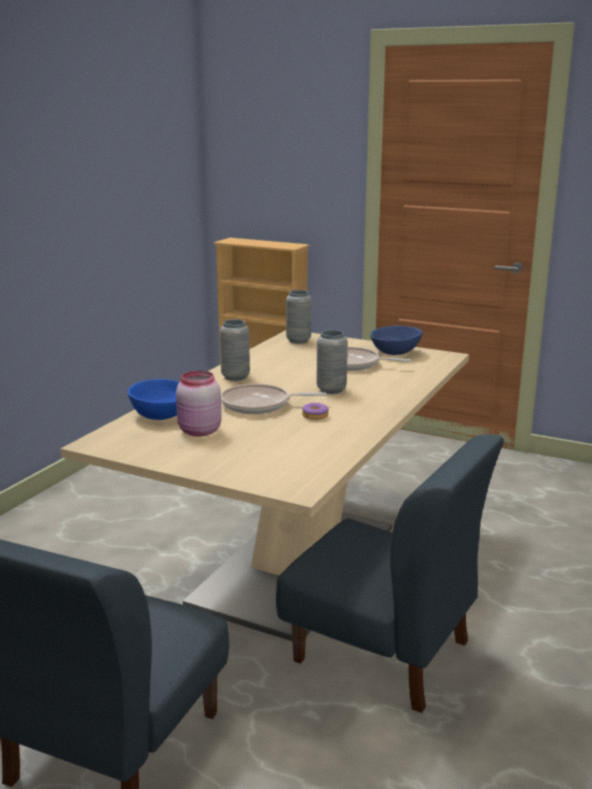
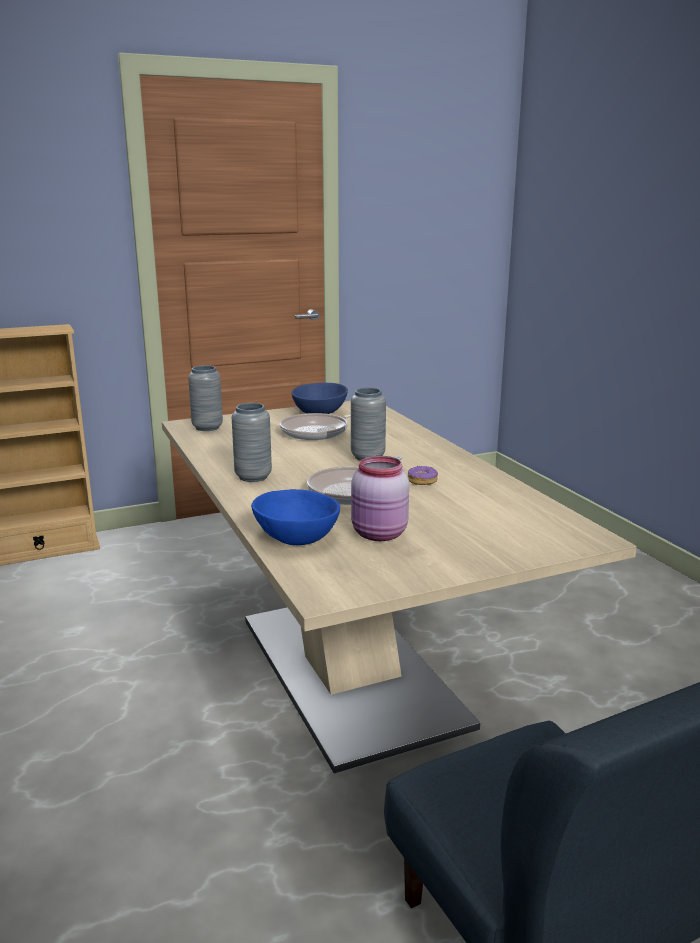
camera: 50 degrees left, 0 degrees up
blue chair [276,434,504,713] -> none

